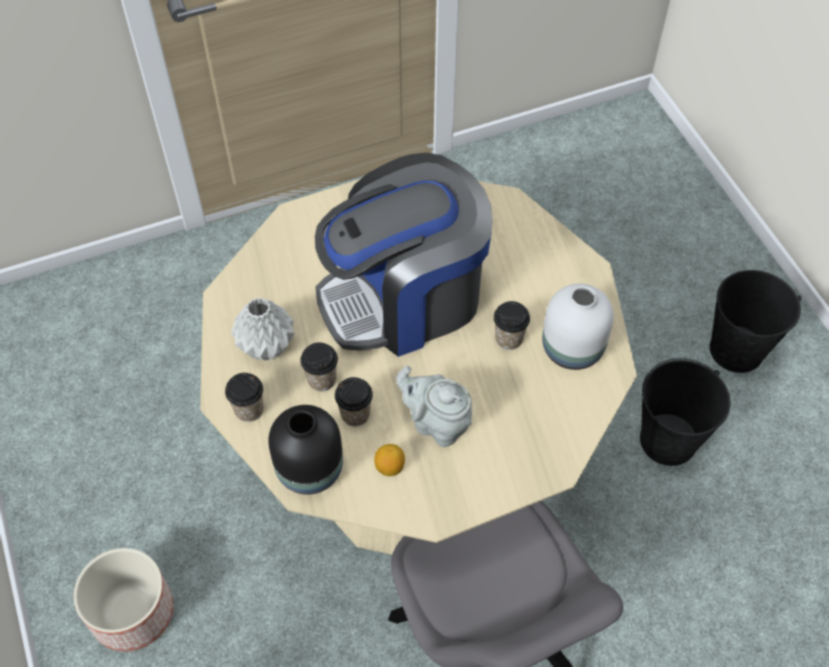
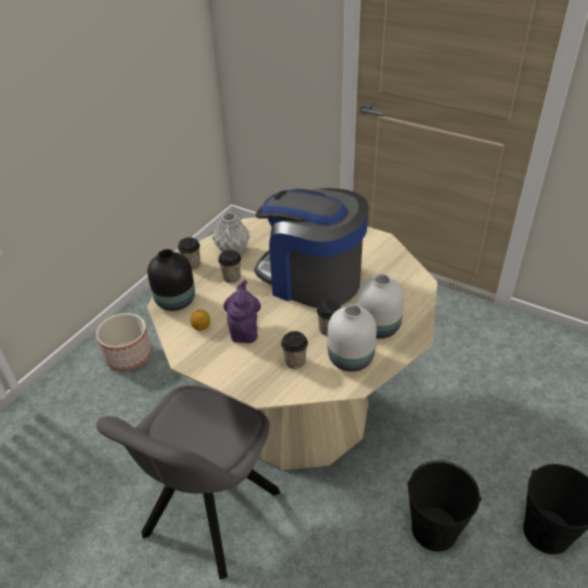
camera: 55 degrees right, 15 degrees down
cup [335,377,373,426] -> cup moved to [281,331,308,369]
grey teapot [396,366,472,447] -> purple teapot [223,280,261,343]
none -> white vase [357,274,404,339]

